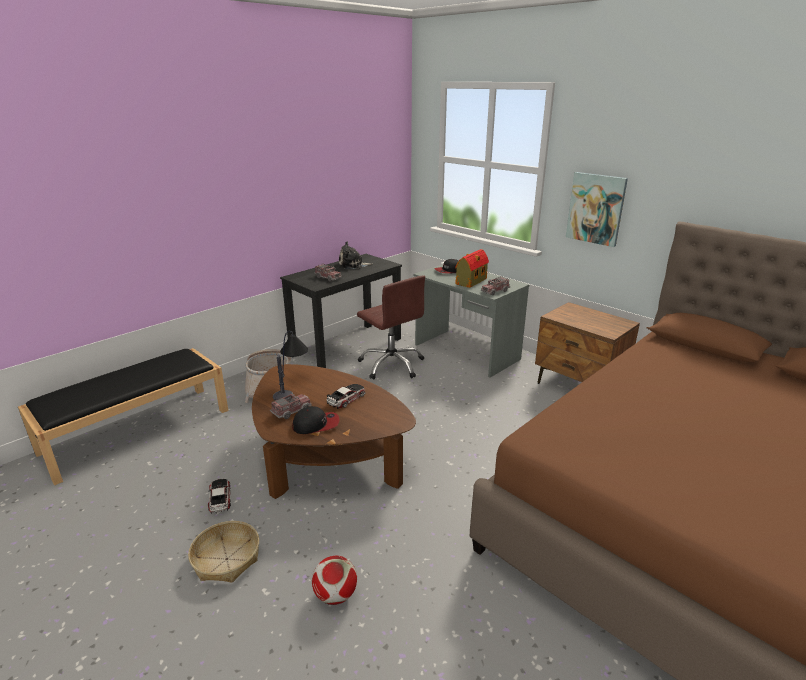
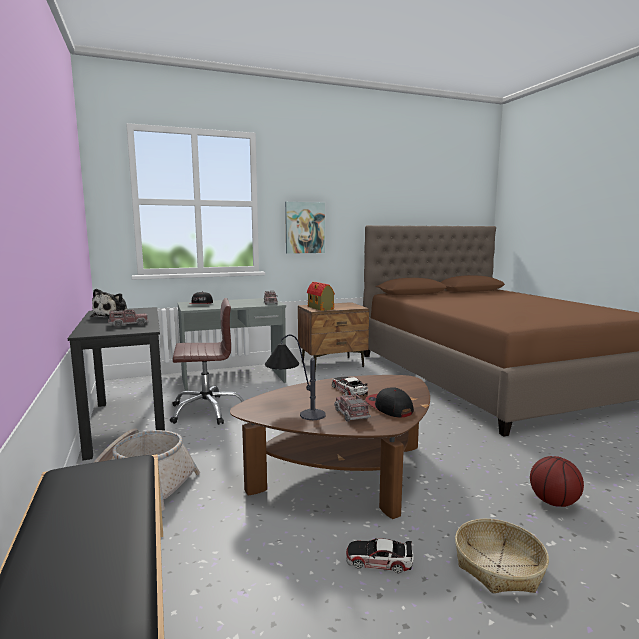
camera: 65 degrees left, 15 degrees down
cap [292,406,339,434] -> cap turned 45 degrees counterclockwise [365,387,414,418]
football [312,556,357,605] -> basketball [530,456,584,507]
toy house [455,249,489,288] -> toy house moved to [307,282,335,311]

